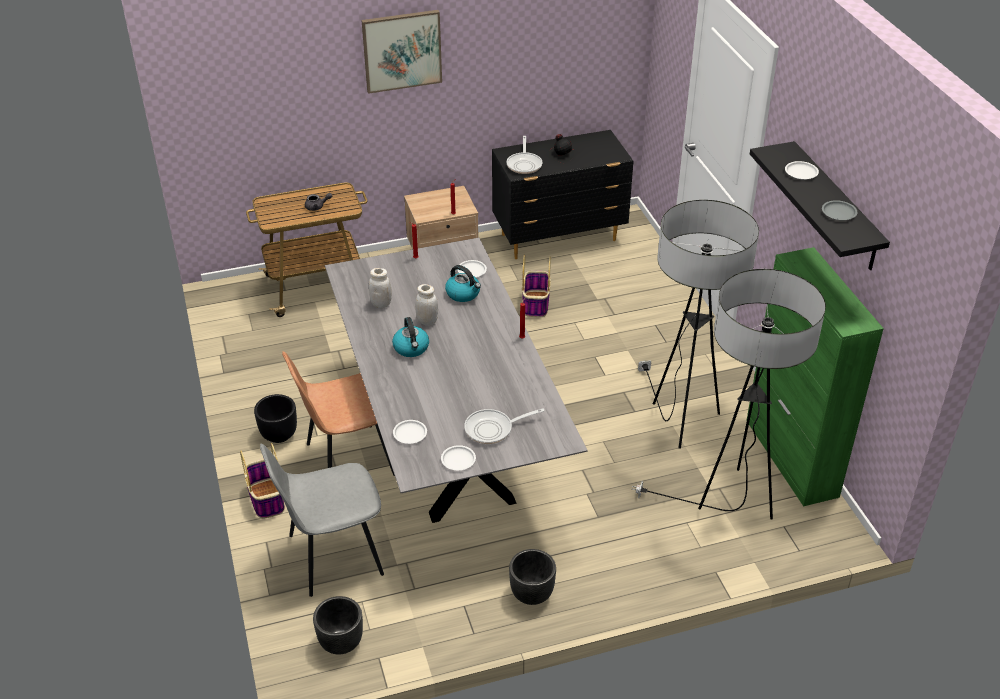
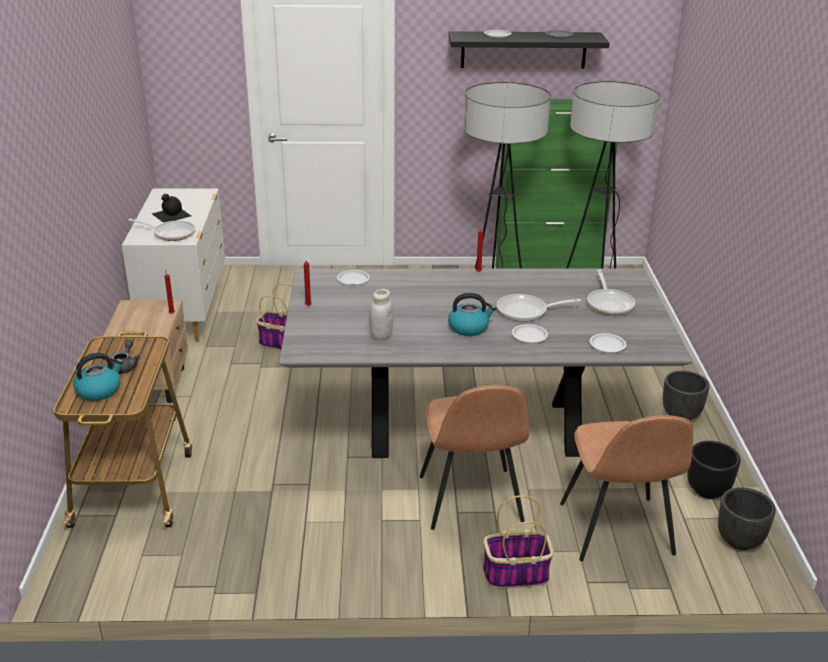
camera: 75 degrees left, 10 degrees down
black planter [254,394,297,443] -> black planter moved to [687,441,740,499]
grey chair [260,443,384,597] -> brown chair [560,415,693,561]
picture [362,10,442,94] -> none
white jar [415,284,438,326] -> none
white plate [441,445,476,470] -> white plate moved to [512,324,548,343]
kettle [445,265,481,302] -> kettle moved to [73,353,123,401]
black dresser [492,130,634,259] -> white dresser [122,188,225,342]
none -> frying pan [497,294,581,322]

